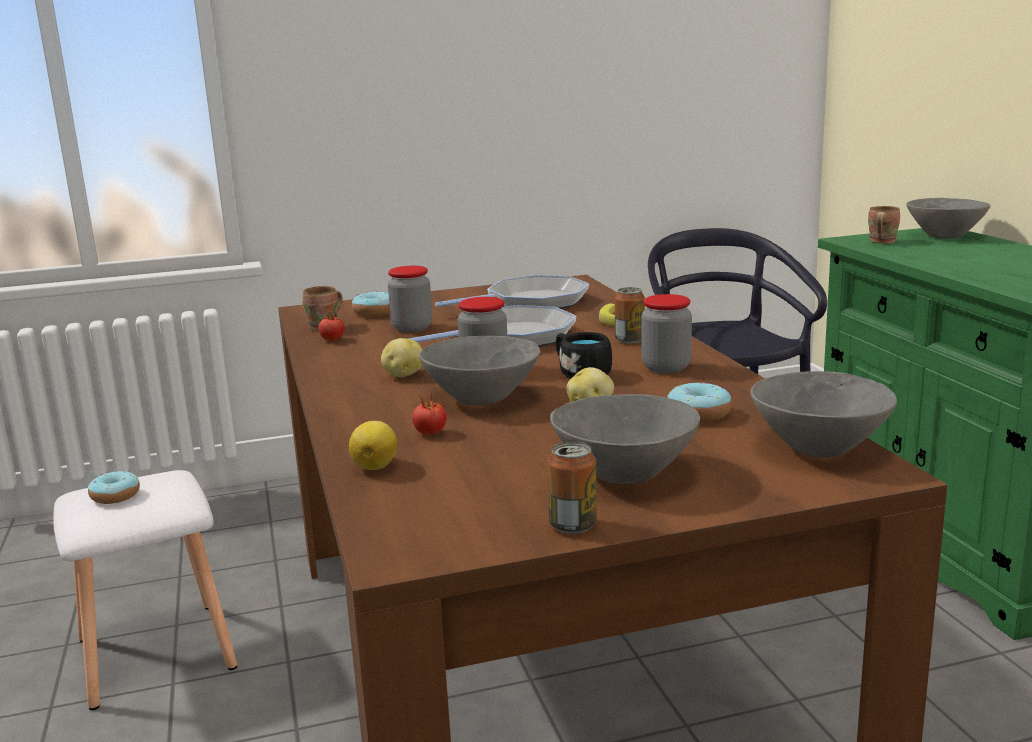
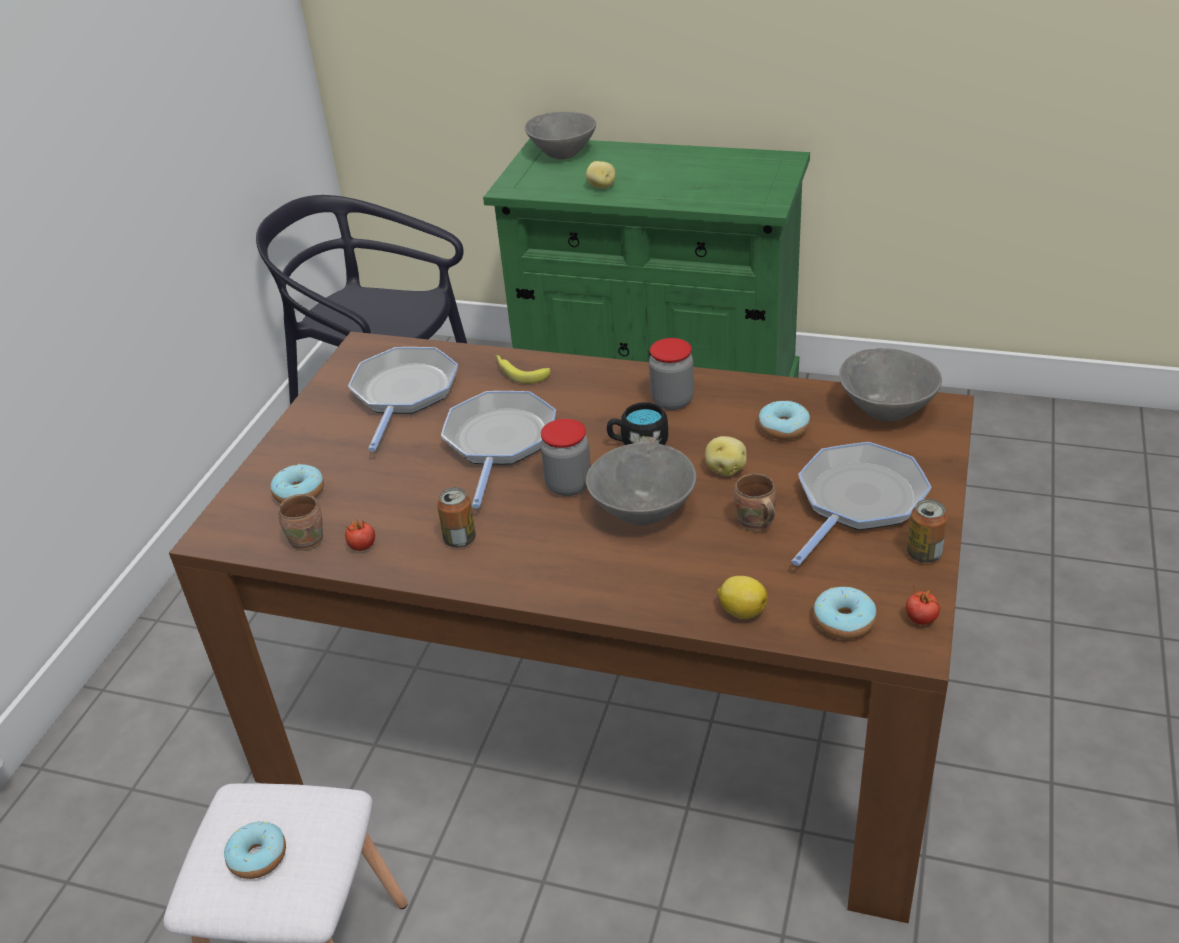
camera: 55 degrees left, 20 degrees up
potato [381,338,422,377] -> potato moved to [586,161,616,189]
jar [388,266,432,332] -> none
tomato [412,394,447,435] -> tomato moved to [906,586,940,625]
grey bowl [550,394,700,484] -> frying pan [791,442,931,566]
can [615,287,645,344] -> can moved to [437,487,476,548]
brown mug [868,206,900,244] -> brown mug moved to [734,473,777,531]
none -> donut [813,587,877,639]

